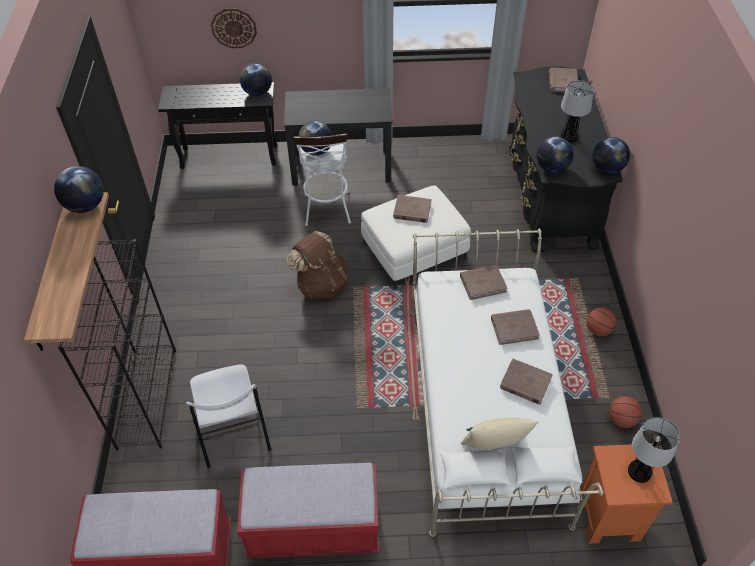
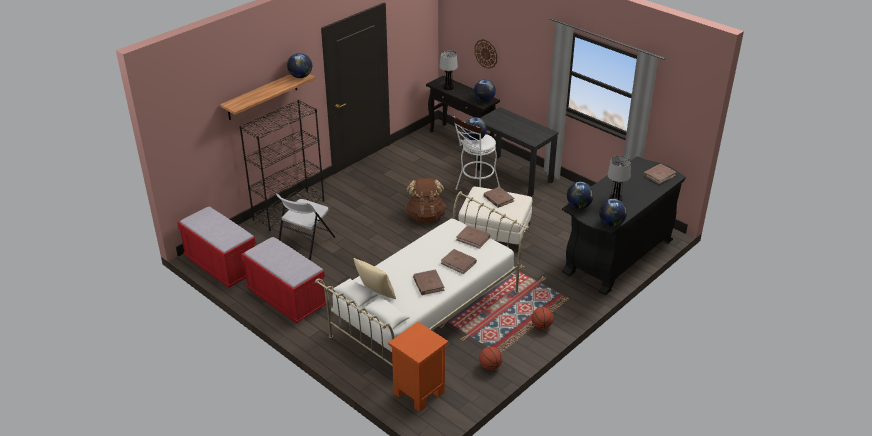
camera: 45 degrees right, 15 degrees down
table lamp [628,417,680,483] -> table lamp moved to [440,51,458,90]

